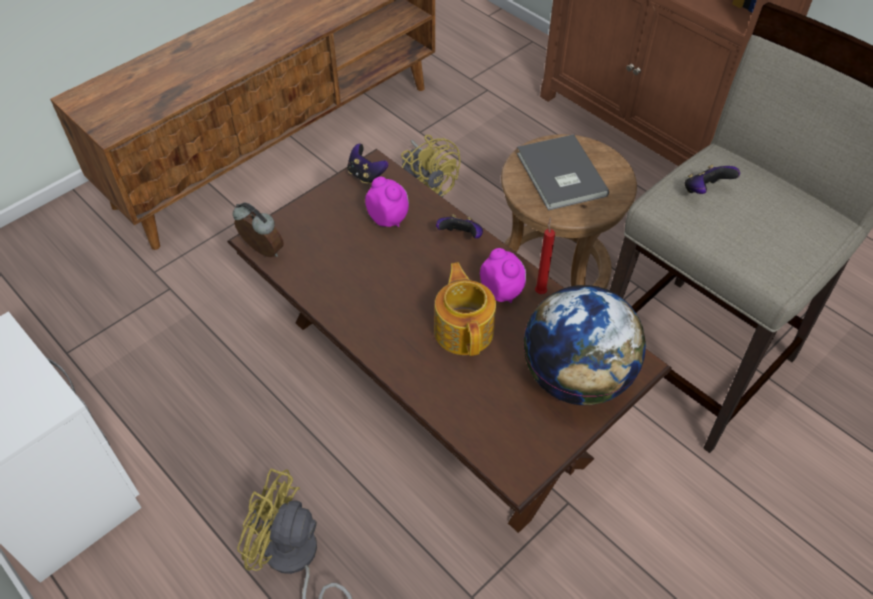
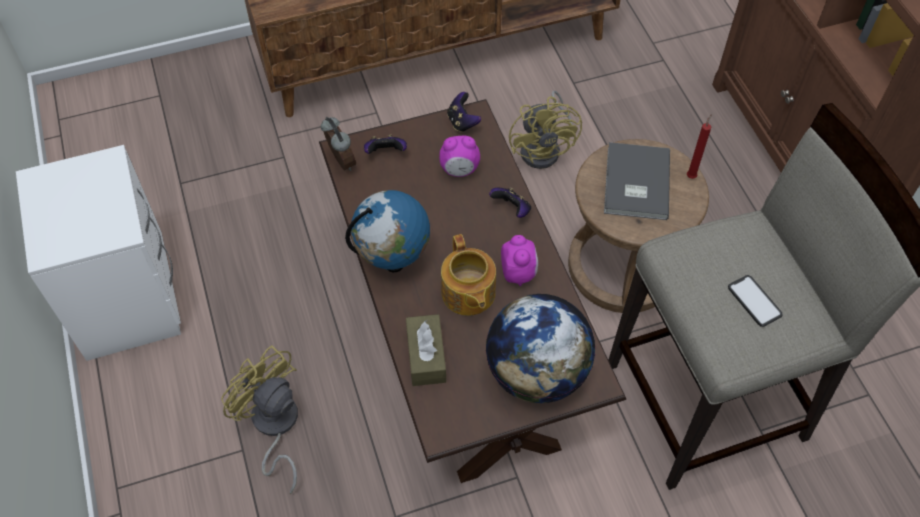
camera: 25 degrees right, 5 degrees up
alarm clock [365,177,409,227] -> alarm clock turned 105 degrees clockwise [439,136,480,177]
teapot [434,262,496,356] -> teapot turned 150 degrees clockwise [441,234,496,316]
red candle [535,217,555,294] -> red candle moved to [687,114,712,179]
game controller [684,165,740,194] -> game controller moved to [364,134,407,154]
none -> globe [345,190,430,272]
none -> brown tissue box [406,314,446,386]
none -> phone [728,275,783,327]

